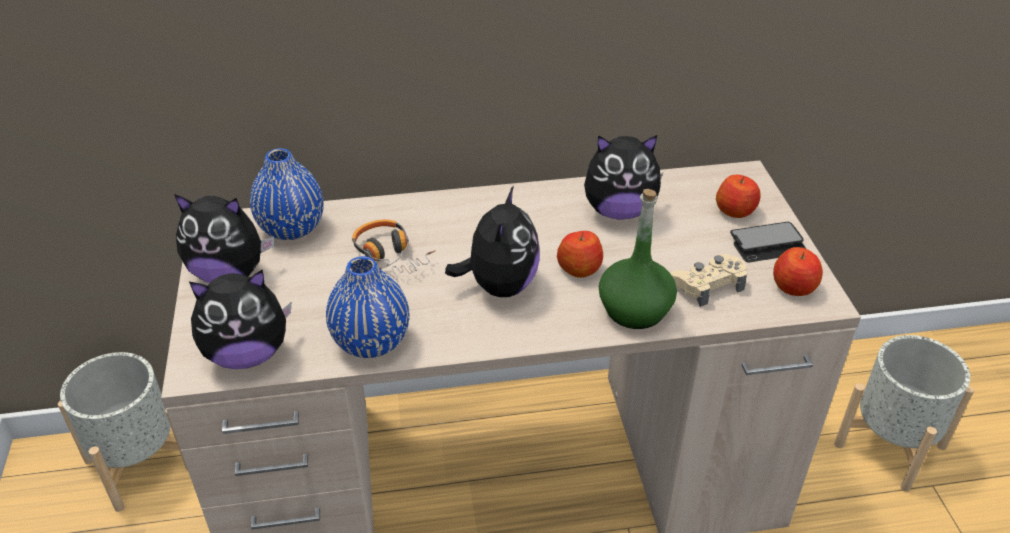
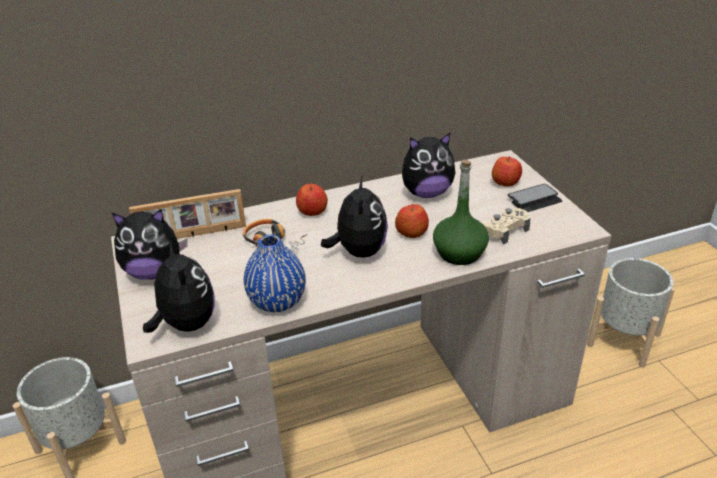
camera: 10 degrees left, 5 degrees down
plush toy [189,270,291,369] -> plush toy turned 90 degrees counterclockwise [143,241,215,333]
blue vase [250,148,324,240] -> picture frame [129,189,246,239]
apple [773,247,823,296] -> apple moved to [296,184,328,216]

